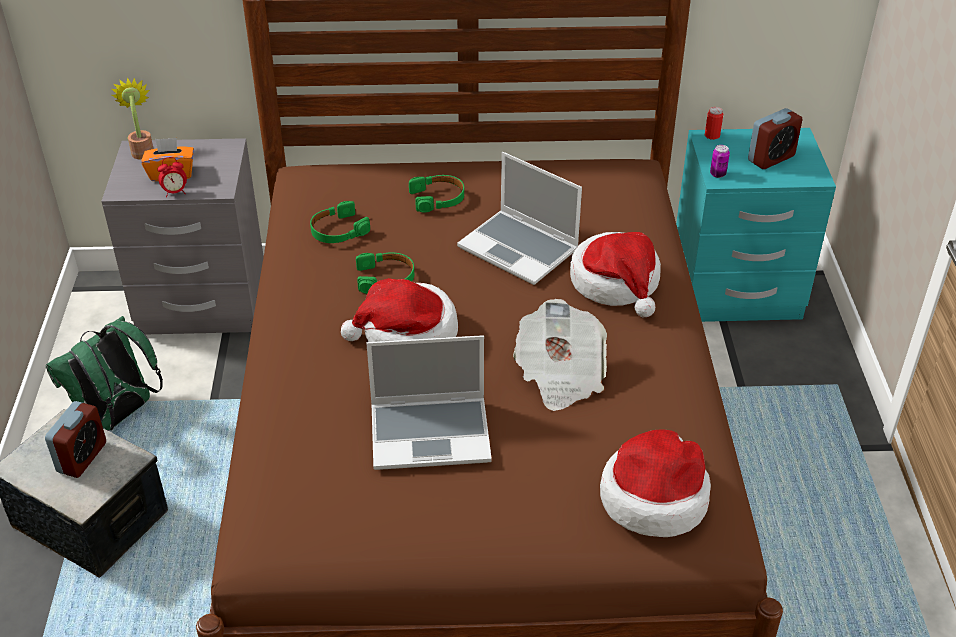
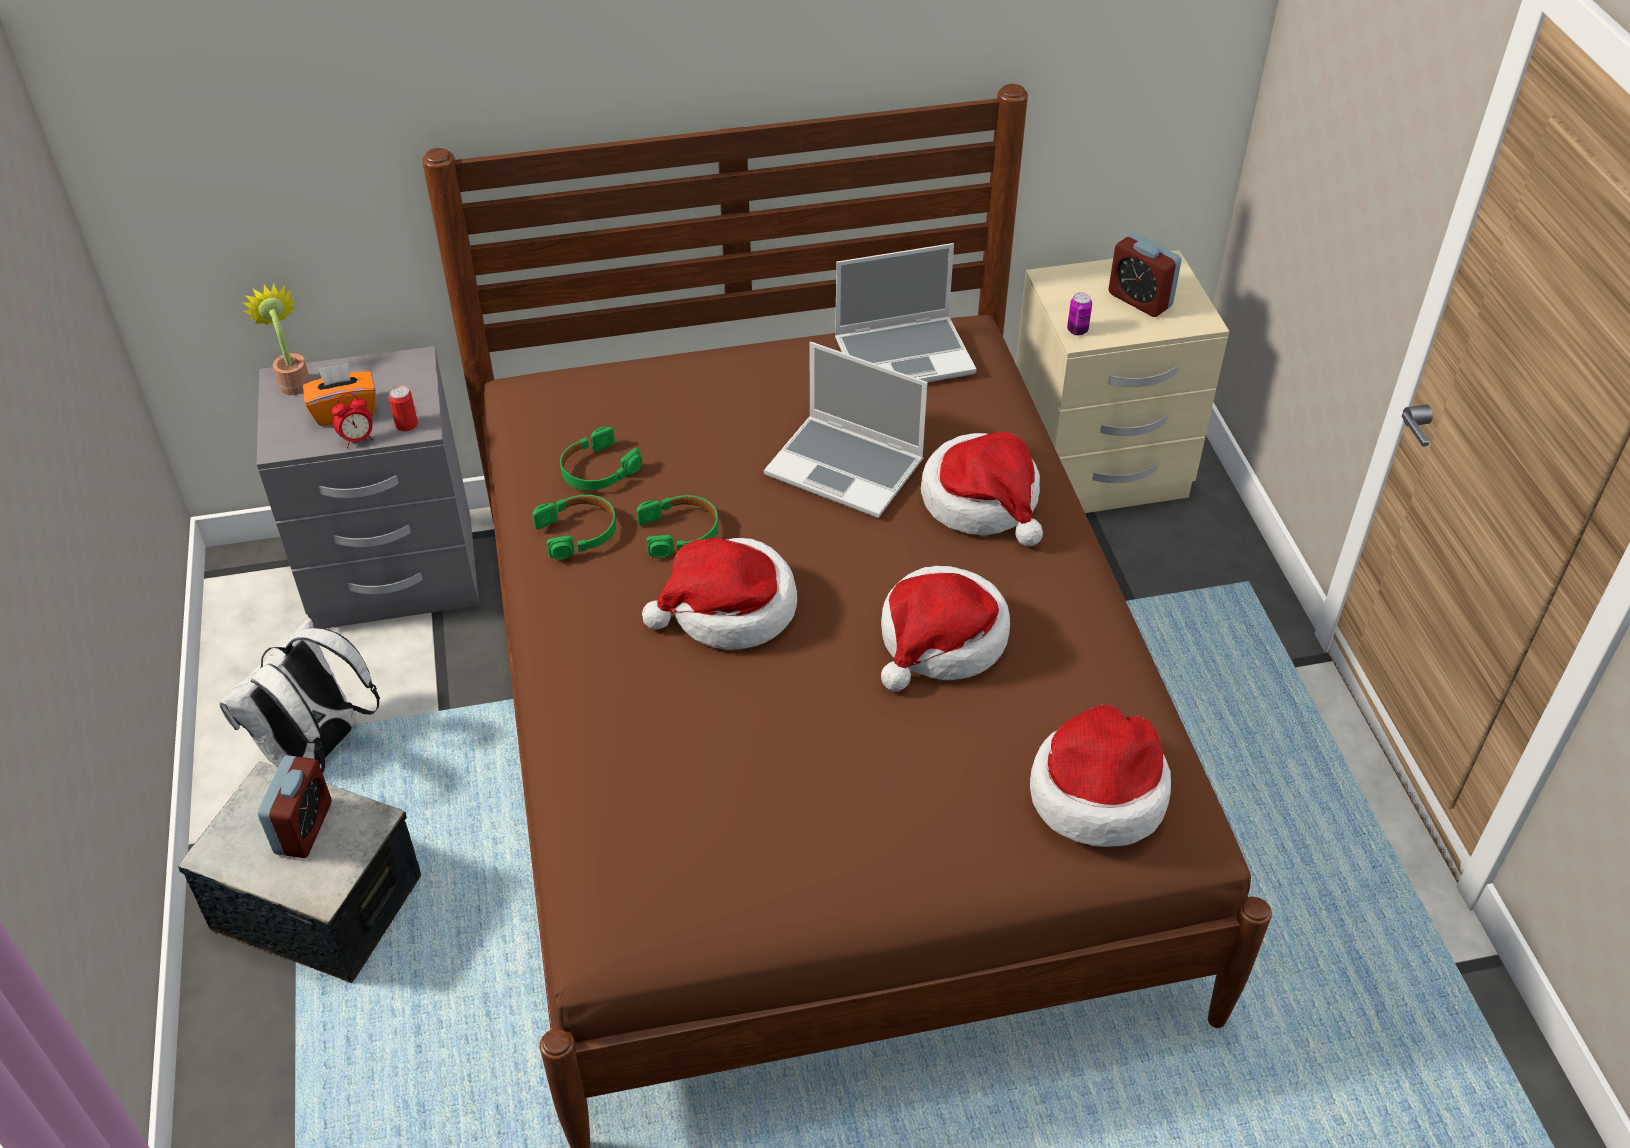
camera: 10 degrees left, 5 degrees up
green backpack [46,316,163,430] -> white backpack [219,618,380,773]
laptop [366,335,492,470] -> laptop moved to [835,243,976,382]
green headphones [409,175,464,212] -> green headphones moved to [532,495,616,560]
newspaper [513,299,607,411] -> hat [881,566,1010,691]
turquoise nightstand [676,128,836,322] -> beige nightstand [1015,250,1229,513]
can [705,107,723,140] -> can moved to [388,385,418,431]
alarm clock [748,108,803,169] -> alarm clock turned 90 degrees clockwise [1108,233,1182,317]

